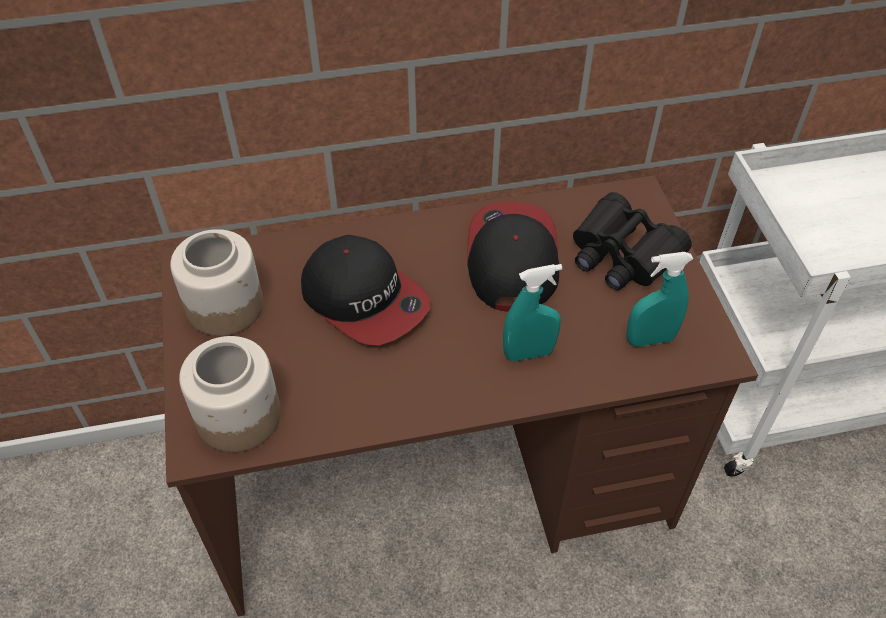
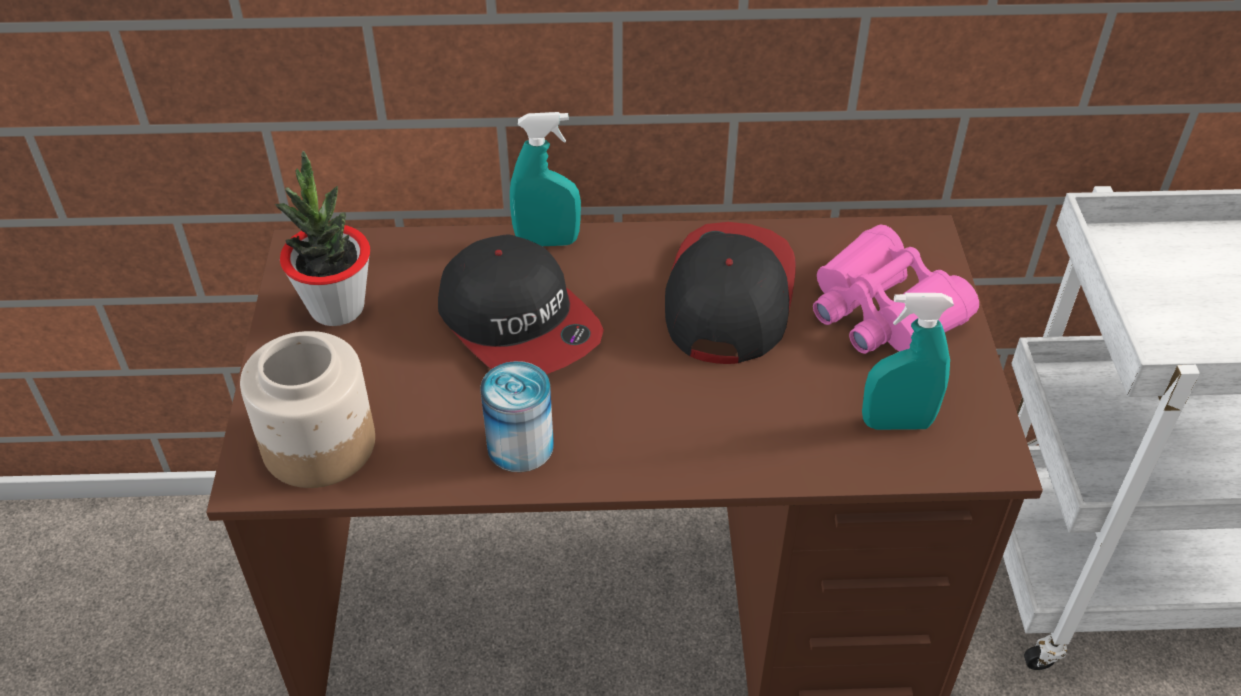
camera: 10 degrees right, 5 degrees down
jar [170,229,263,336] -> potted plant [275,151,370,326]
turquoise spray bottle [503,264,562,362] -> turquoise spray bottle moved to [510,112,581,246]
black binoculars [573,192,692,290] -> pink binoculars [813,225,979,354]
none -> can [480,361,554,472]

